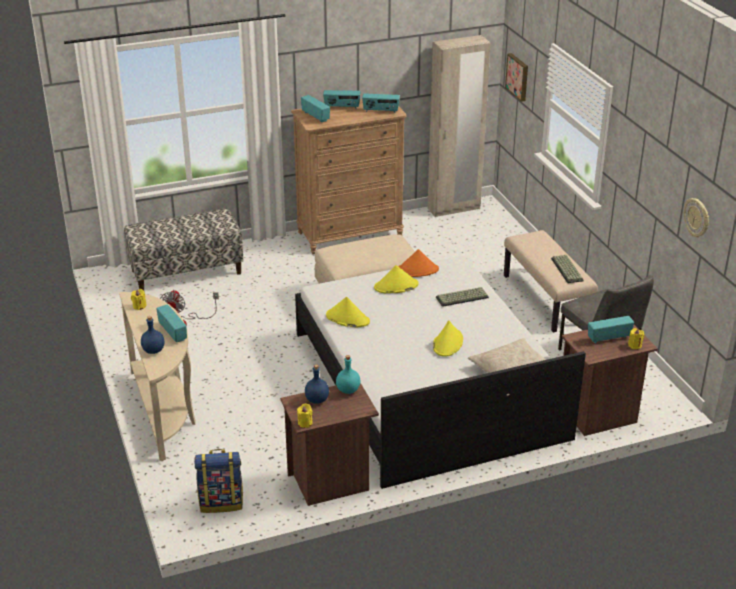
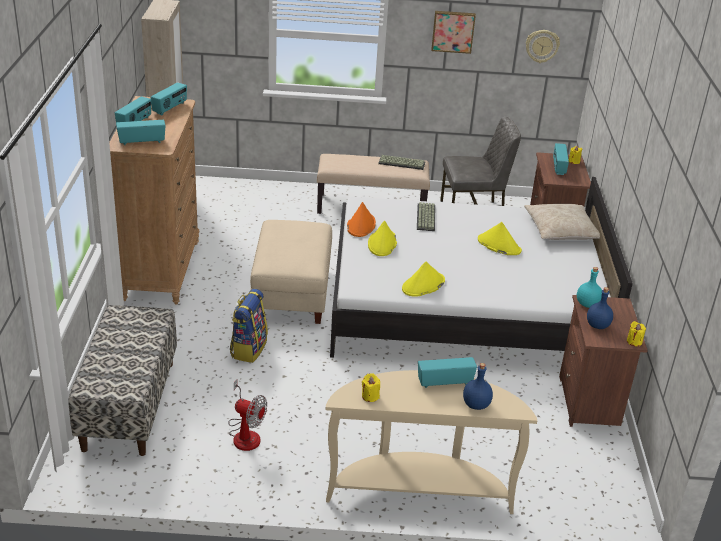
camera: 70 degrees left, 0 degrees up
backpack [194,449,243,513] -> backpack moved to [230,289,268,363]
picture [505,53,528,102] -> picture moved to [431,11,476,54]

